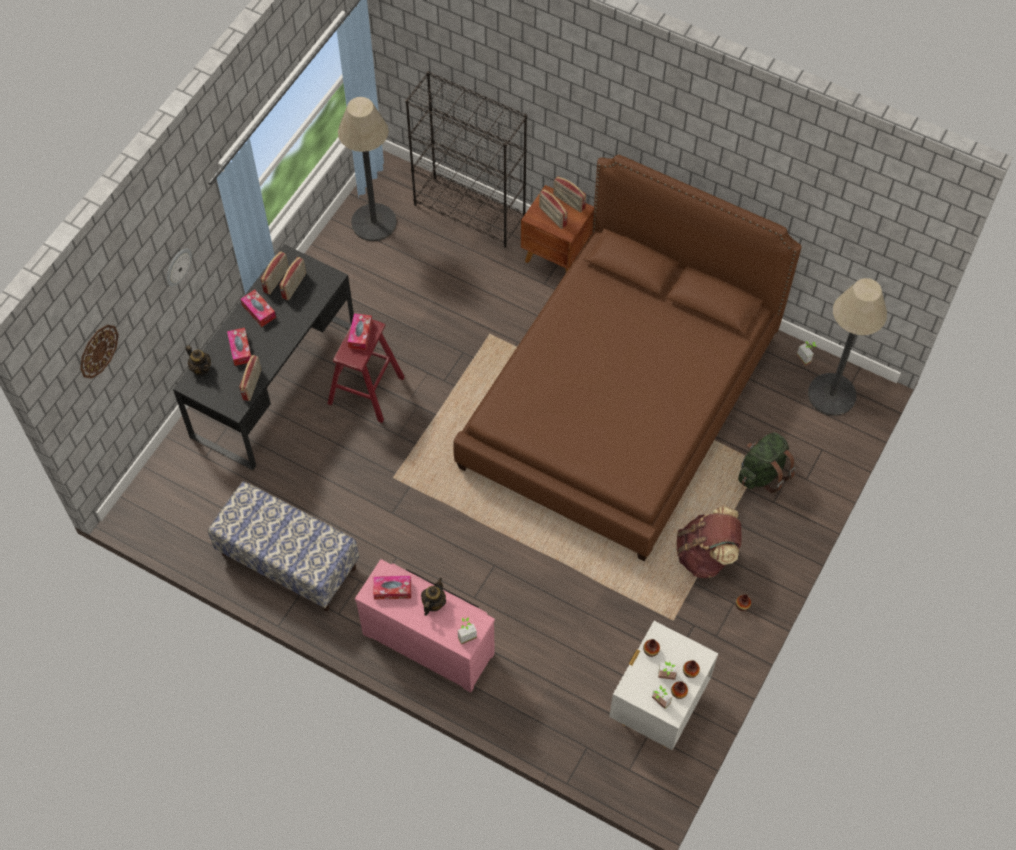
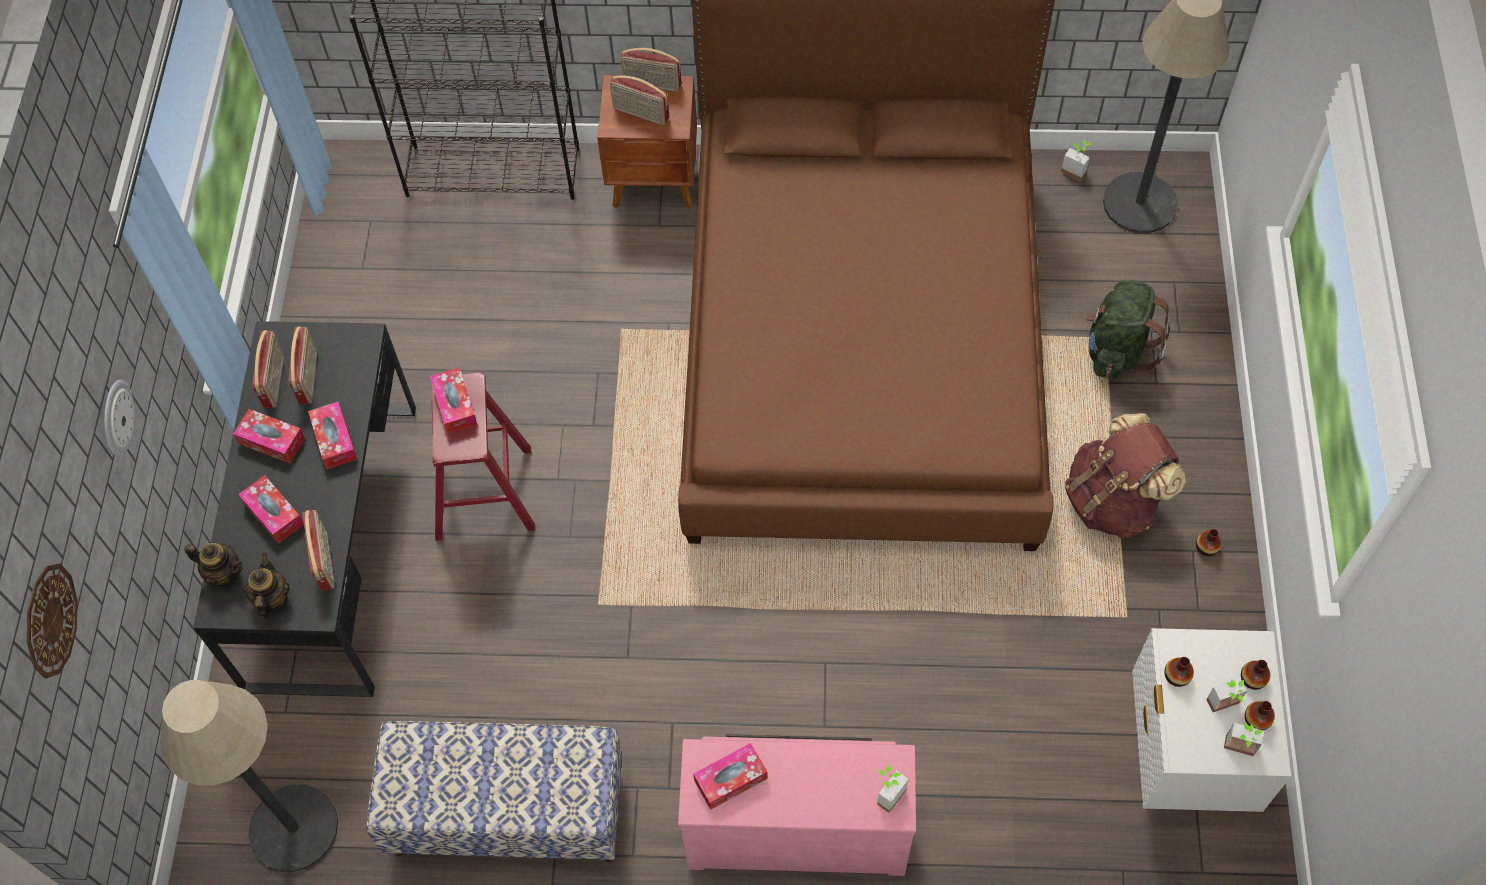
camera: 25 degrees left, 0 degrees up
floor lamp [338,97,397,241] -> floor lamp moved to [160,680,338,872]
teapot [421,578,446,616] -> teapot moved to [244,553,290,621]
none -> tissue box [308,402,357,469]

